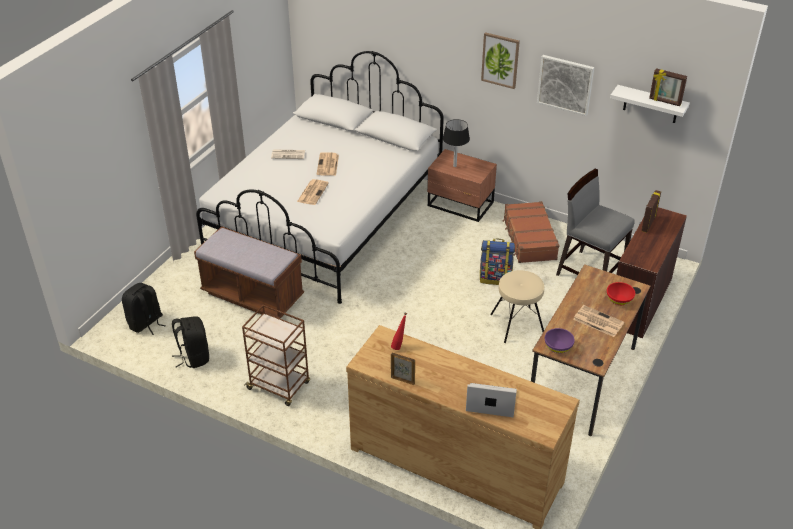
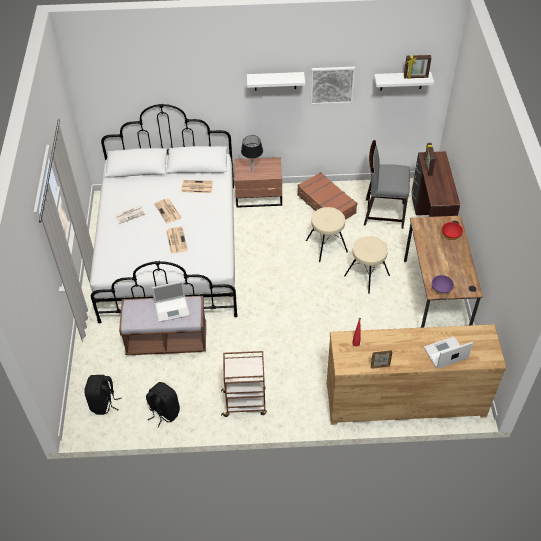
camera: 30 degrees left, 10 degrees up
backpack [480,239,515,285] -> beige stool [306,207,348,262]
picture [481,32,520,89] -> white shelf [247,72,305,91]
newspaper [573,305,624,337] -> newspaper moved to [181,180,213,193]
none -> laptop [151,281,190,322]

